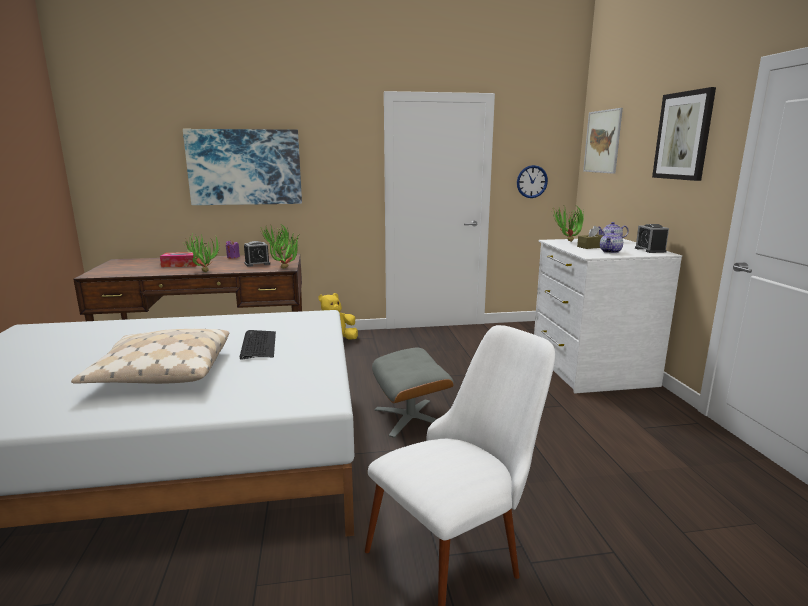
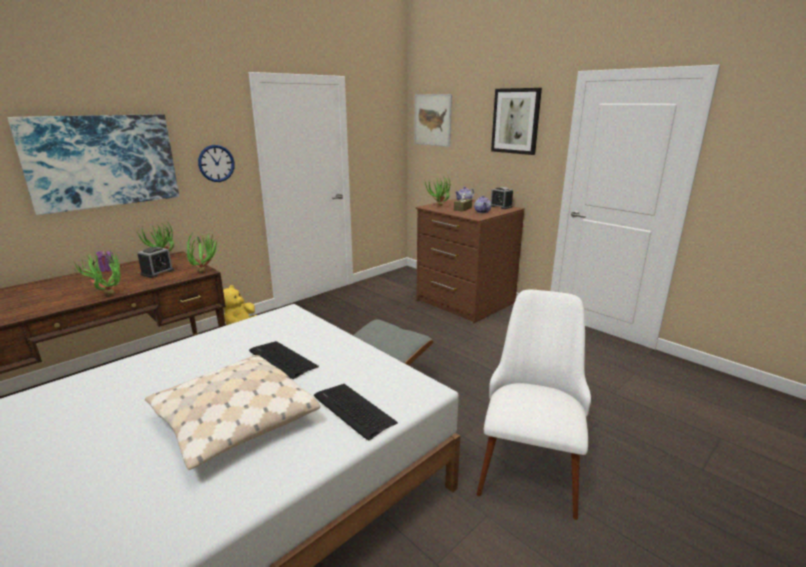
camera: 35 degrees left, 5 degrees up
tissue box [160,252,199,267] -> none
wall clock [517,165,548,198] -> wall clock moved to [198,145,235,182]
white dresser [534,238,682,393] -> brown dresser [415,198,525,323]
none -> keyboard [314,384,398,440]

